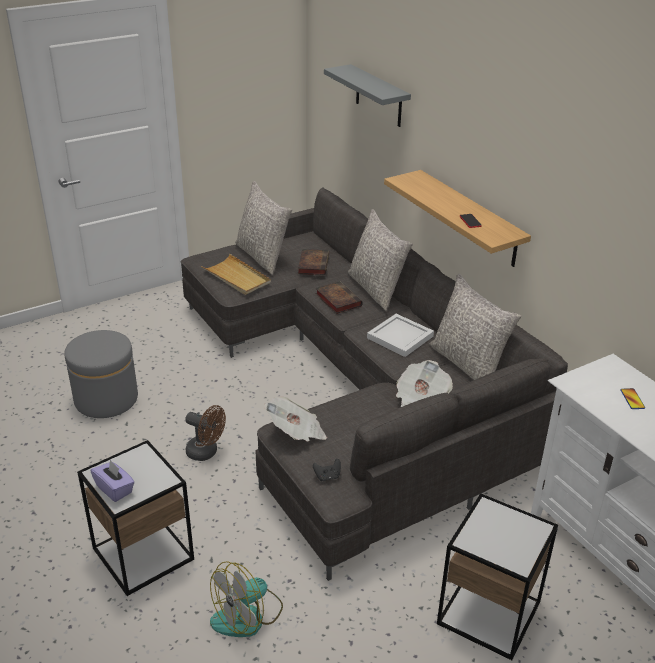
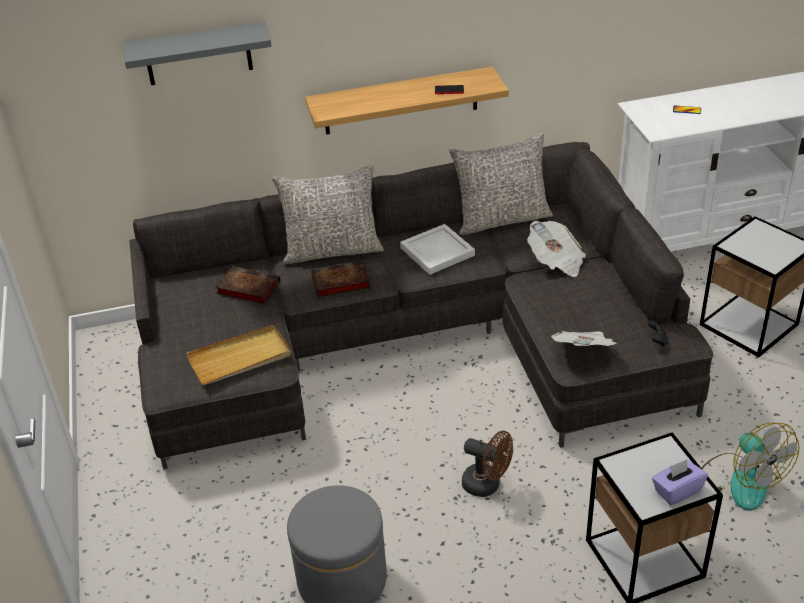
camera: 70 degrees left, 5 degrees up
brown fan [185,405,226,461] -> brown fan turned 75 degrees clockwise [462,431,513,497]
grey pillow [235,181,292,275] -> none

